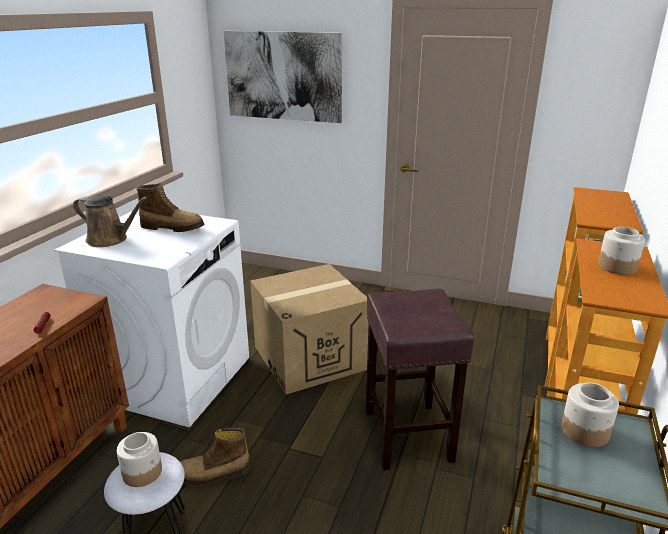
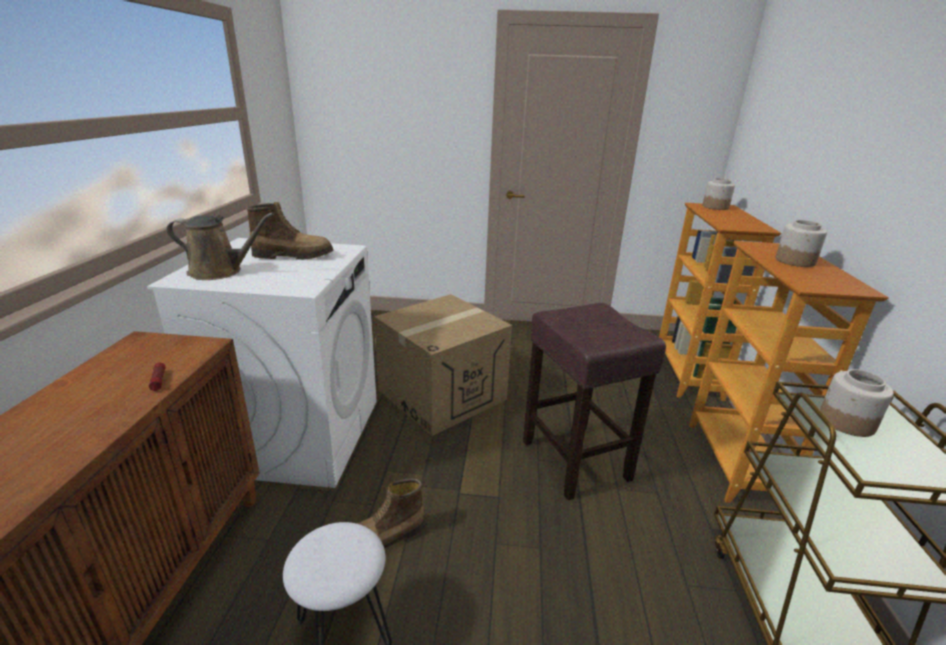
camera: 15 degrees left, 0 degrees up
jar [117,432,162,487] -> jar moved to [703,178,735,210]
picture [224,31,342,123] -> none

